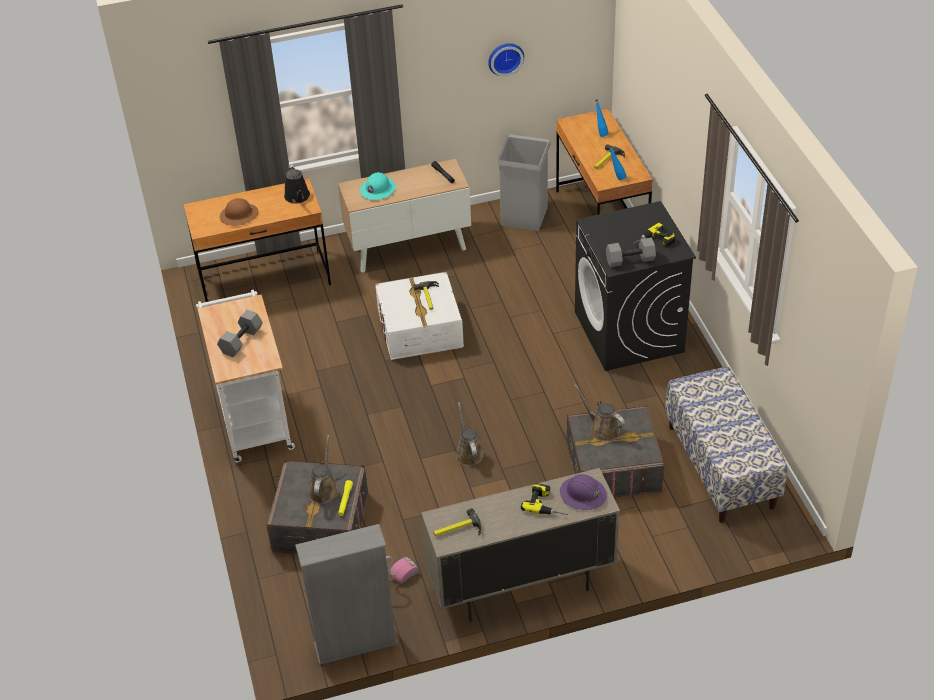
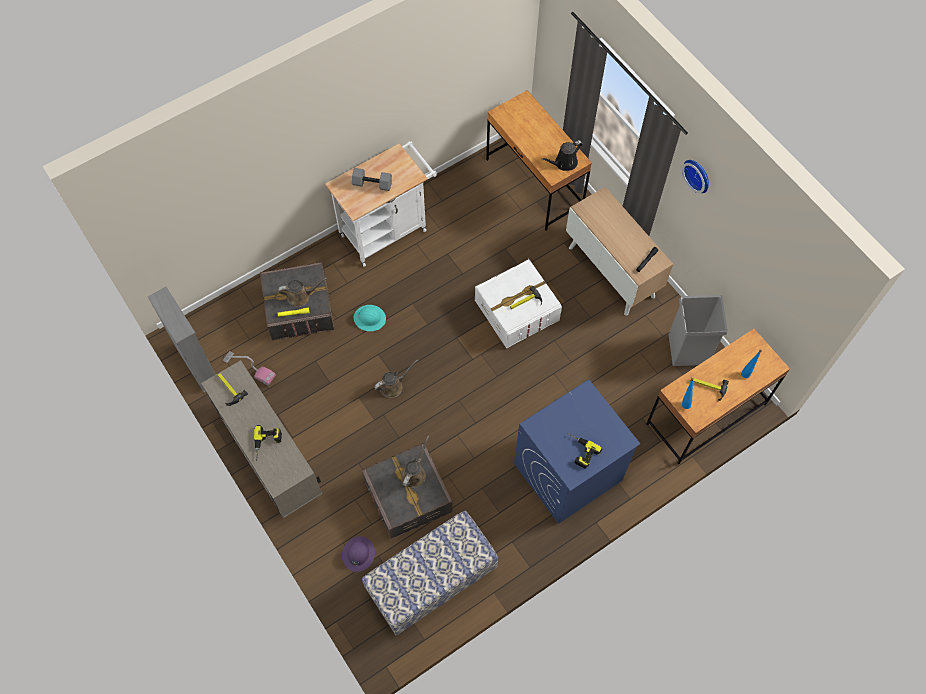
camera: 70 degrees right, 20 degrees up
brown hard hat [220,198,259,226] -> none
turquoise hard hat [360,172,396,200] -> turquoise hard hat moved to [354,305,386,331]
wall clock [488,43,524,76] -> wall clock moved to [682,160,709,193]
purple hard hat [560,474,607,510] -> purple hard hat moved to [342,536,375,572]
black washing machine [575,201,696,371] -> blue washing machine [514,379,640,524]
grey dumbbell [606,238,656,267] -> none

